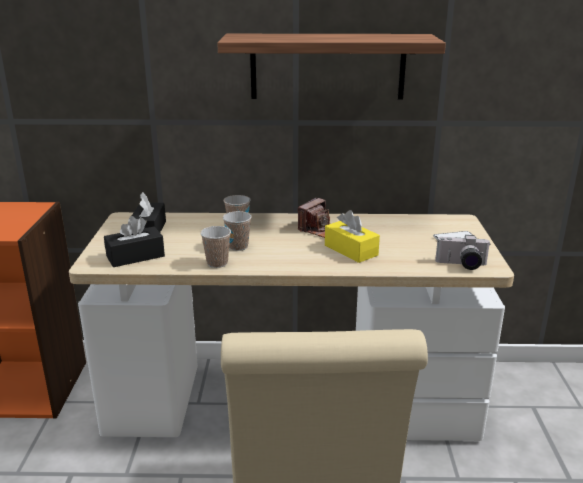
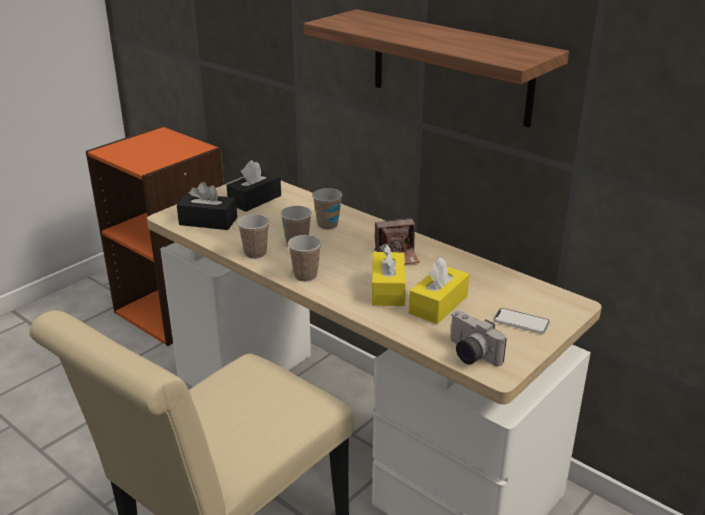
camera: 40 degrees right, 5 degrees up
none -> cup [288,235,321,282]
none -> yellow tissue box [409,257,469,324]

